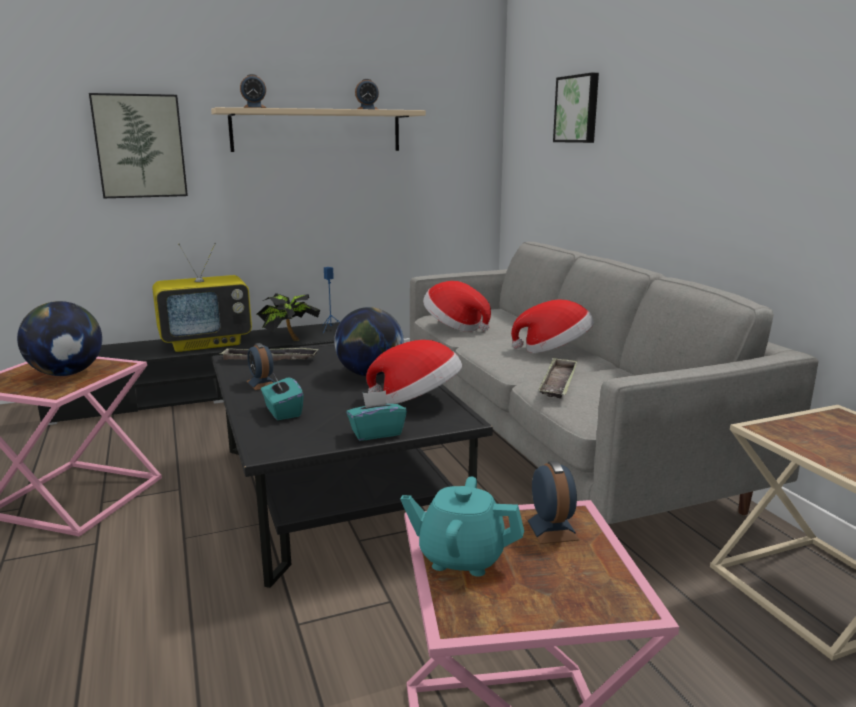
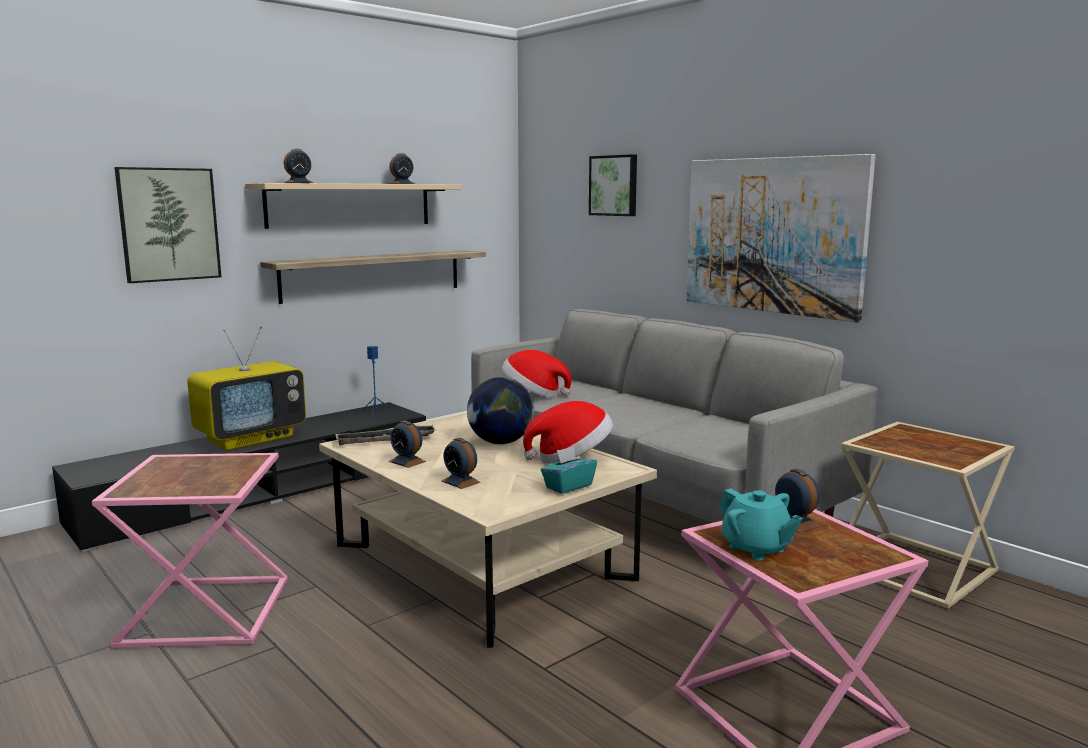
camera: 20 degrees left, 5 degrees down
globe [17,301,102,376] -> none
black coffee table [212,343,493,588] -> beige coffee table [319,412,657,648]
potted plant [256,293,320,341] -> none
turquoise tissue box [261,375,304,420] -> alarm clock [442,438,481,489]
turquoise teapot [401,477,524,577] -> turquoise teapot turned 120 degrees counterclockwise [720,488,803,560]
hat [511,299,594,353] -> none
tray [539,357,577,399] -> none
none -> shelf [260,250,486,304]
none -> picture [686,154,876,323]

